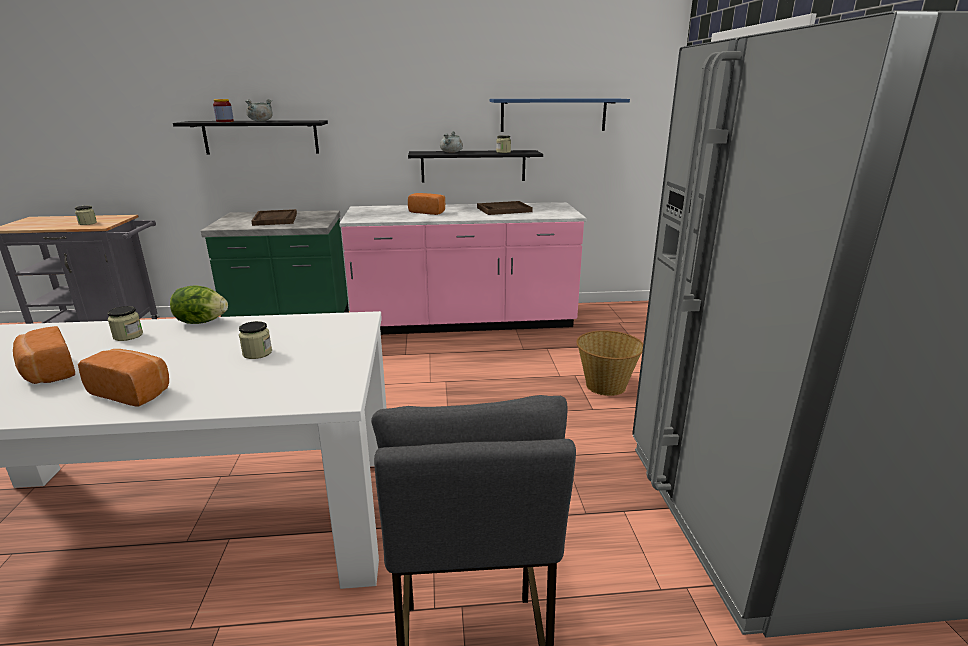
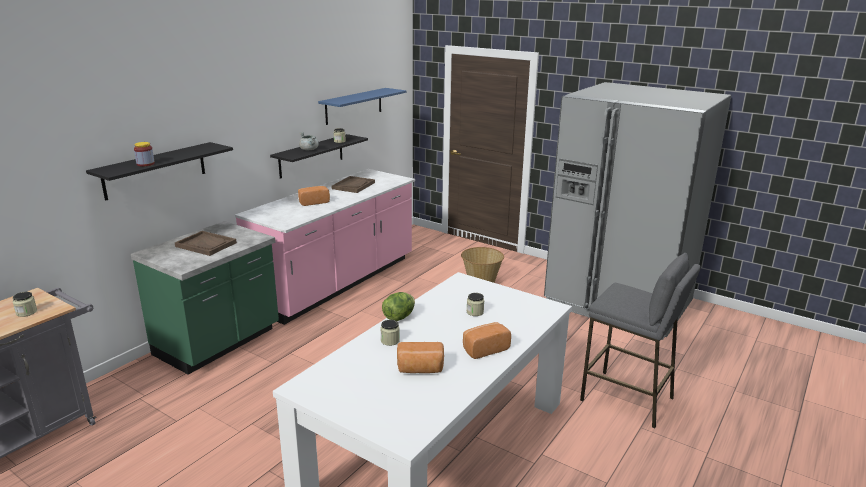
camera: 50 degrees left, 0 degrees up
grey cooking pot [245,99,273,121] -> none

